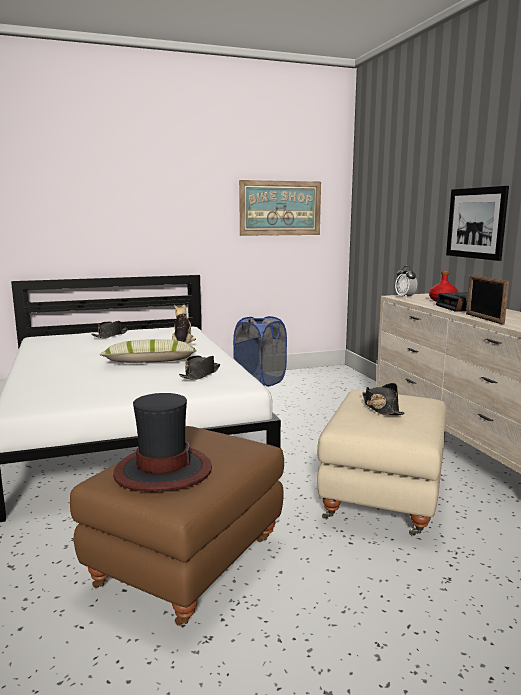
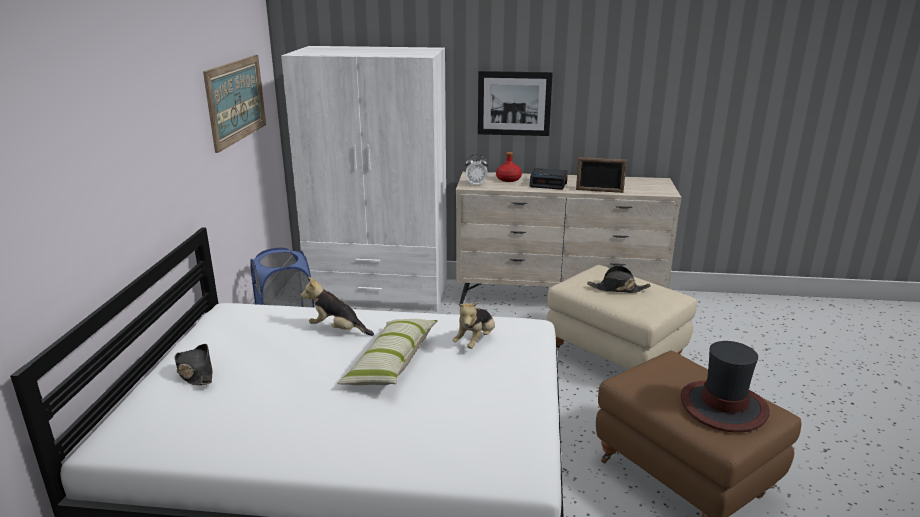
camera: 65 degrees left, 10 degrees up
black hat [179,355,220,380] -> plush toy [452,301,495,349]
none -> white wardrobe [281,46,447,312]

